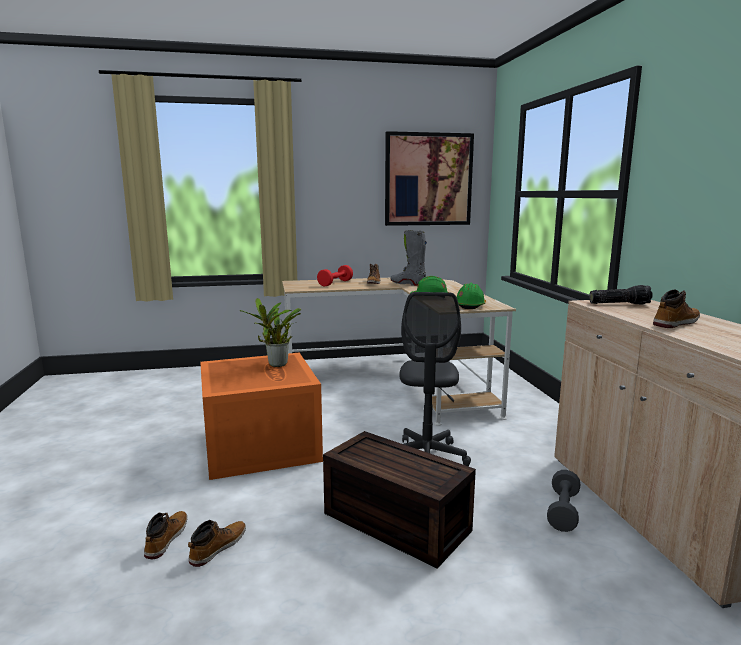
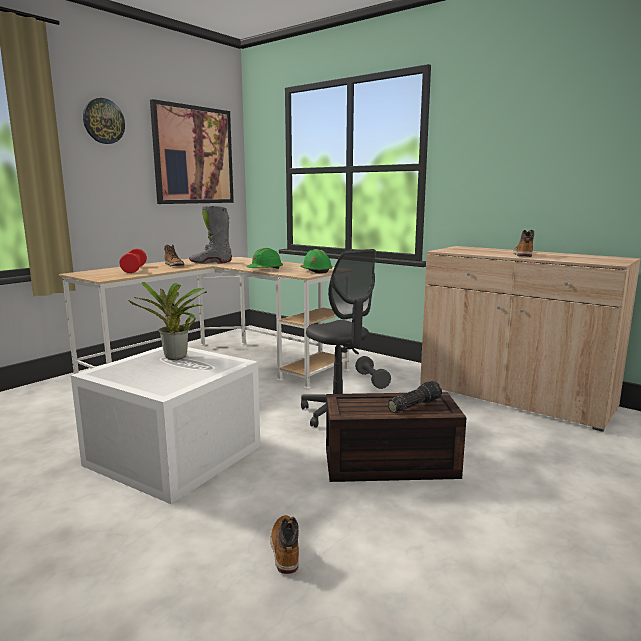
camera: 40 degrees left, 0 degrees up
boot [144,511,187,559] -> none
orange storage box [200,353,323,480] -> white storage box [71,347,260,504]
grey dumbbell [547,470,580,532] -> grey dumbbell moved to [355,356,391,389]
flashlight [589,285,653,305] -> flashlight moved to [388,381,442,413]
none -> wall clock [83,98,125,144]

